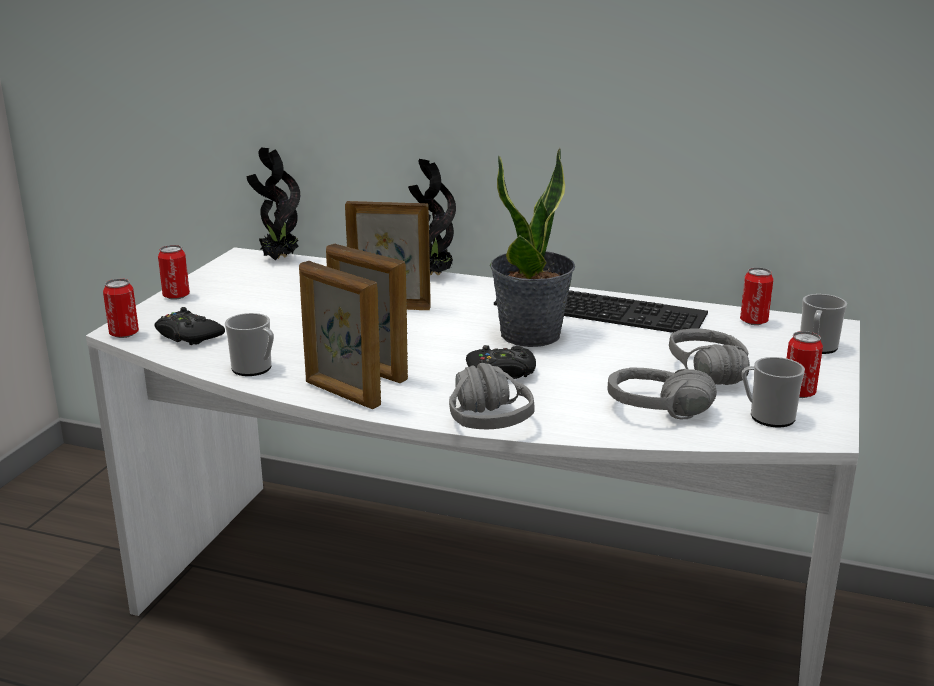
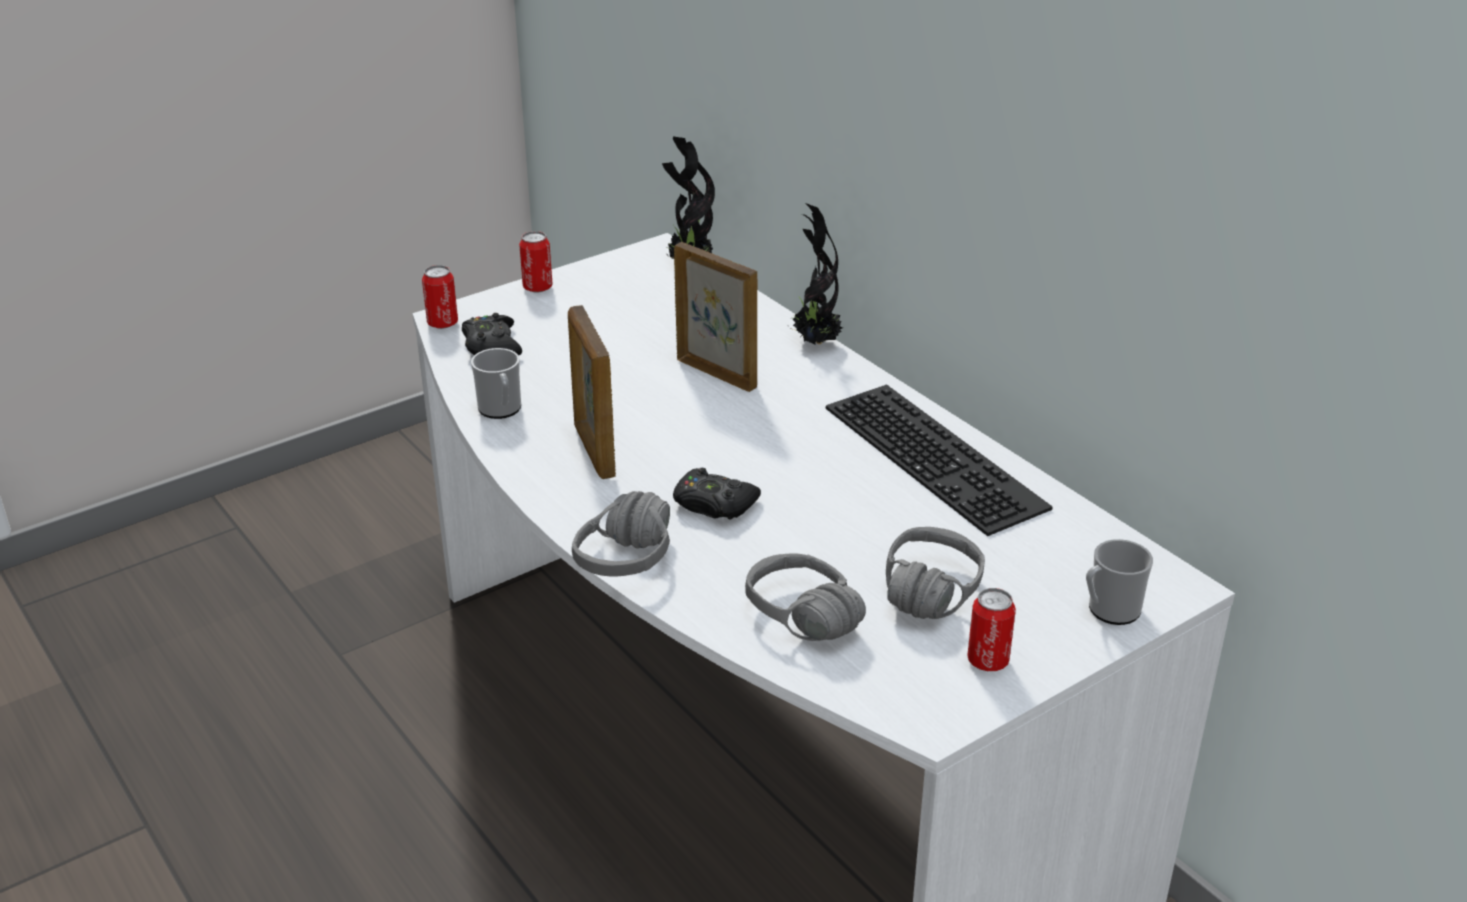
camera: 35 degrees right, 10 degrees up
picture frame [299,261,381,409] -> none
potted plant [490,148,575,347] -> none
can [740,267,773,325] -> none
mug [742,357,805,428] -> none

